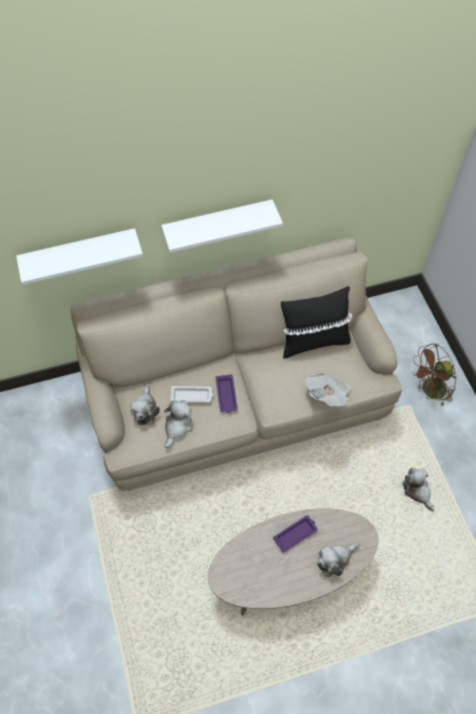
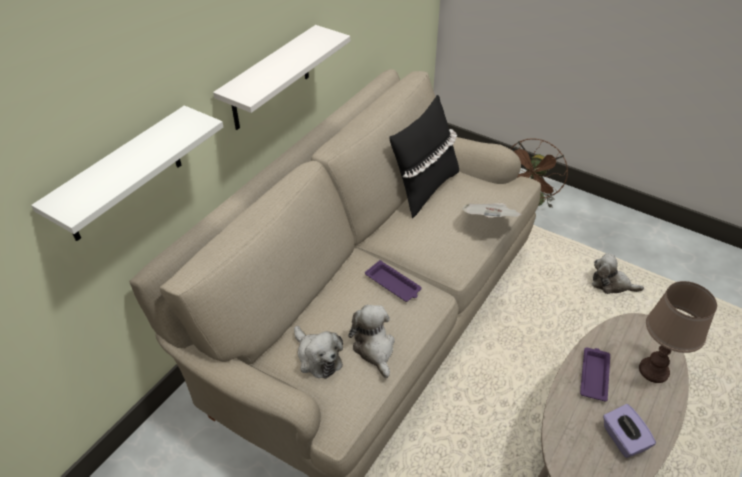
camera: 40 degrees left, 15 degrees down
white tray [170,386,213,403] -> none
plush toy [317,543,360,577] -> brown table lamp [639,281,717,383]
none -> purple tissue box [603,404,656,458]

